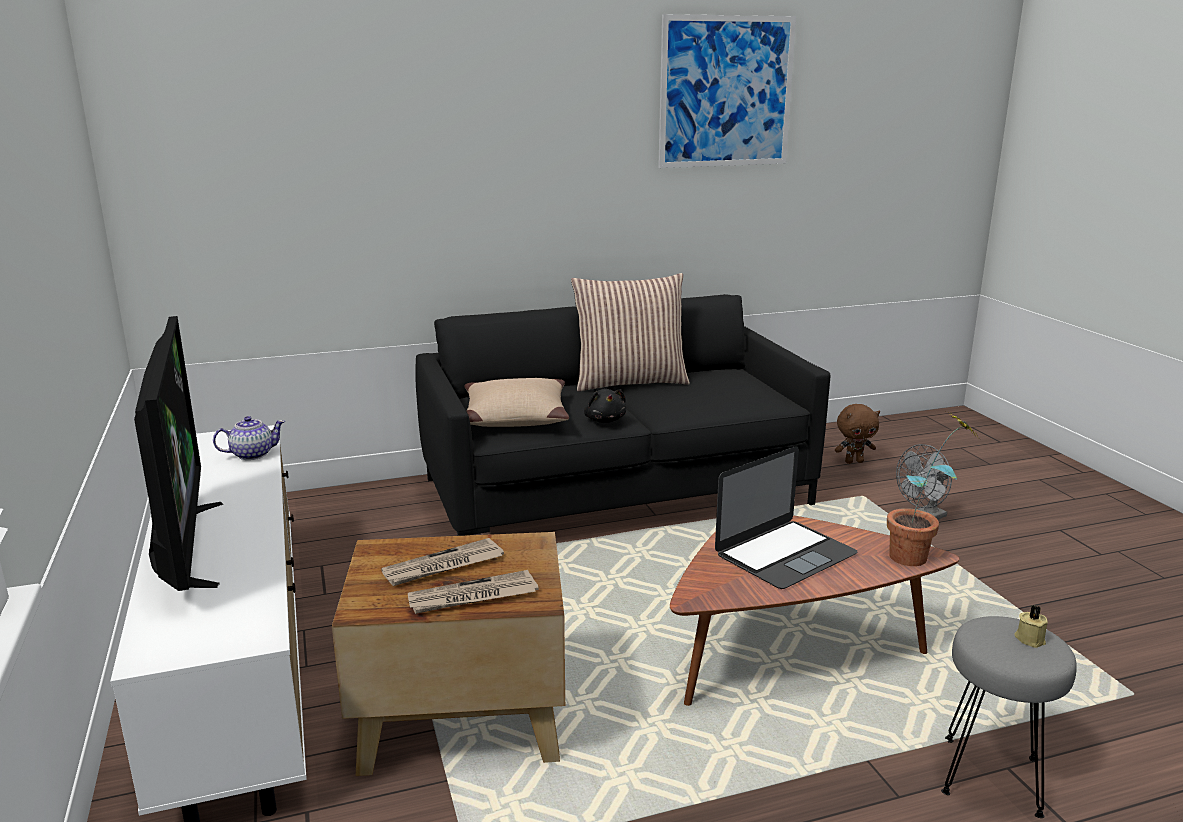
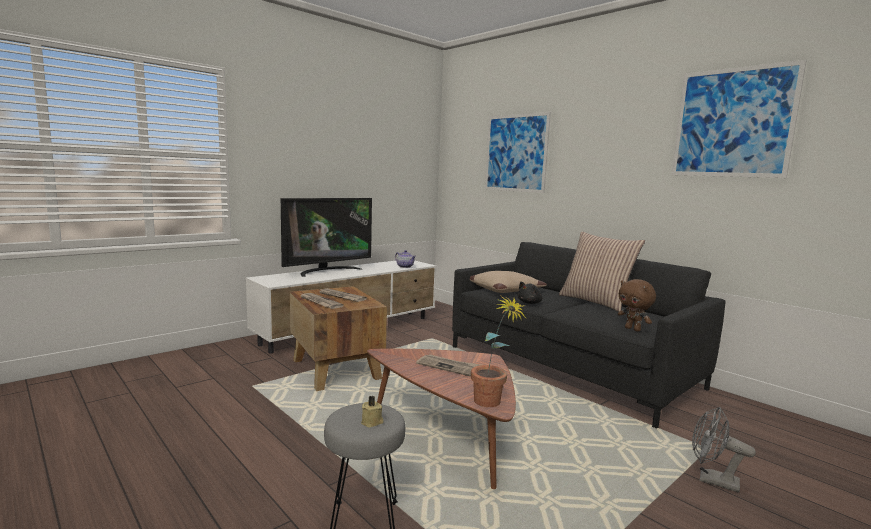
camera: 65 degrees right, 10 degrees down
laptop [715,446,857,589] -> newspaper [416,355,481,377]
brown plush toy [835,404,880,464] -> brown plush toy moved to [618,279,656,332]
none -> picture [485,112,551,193]

